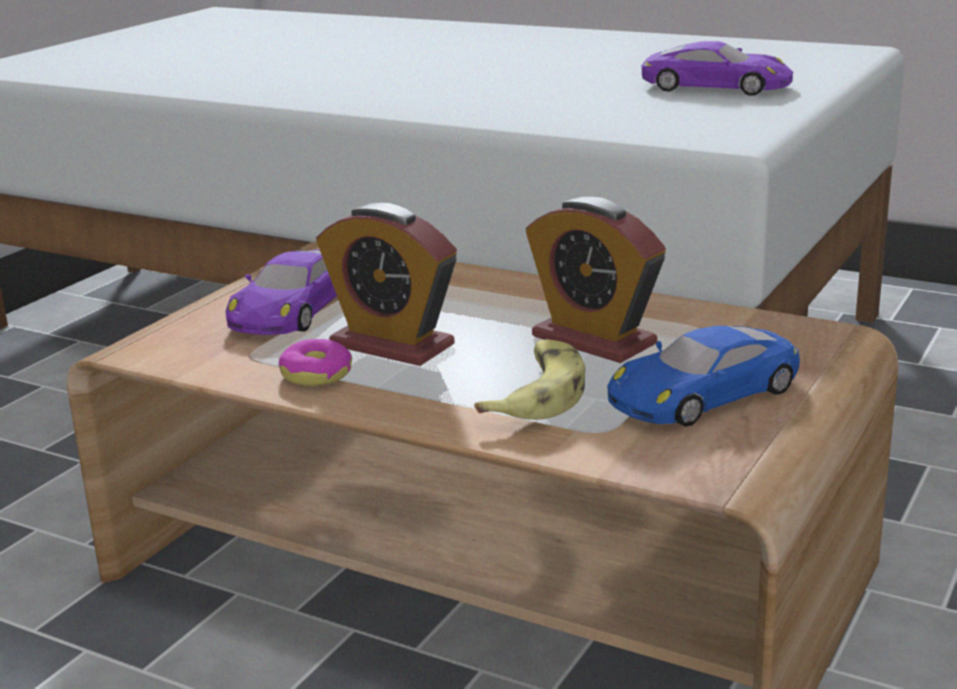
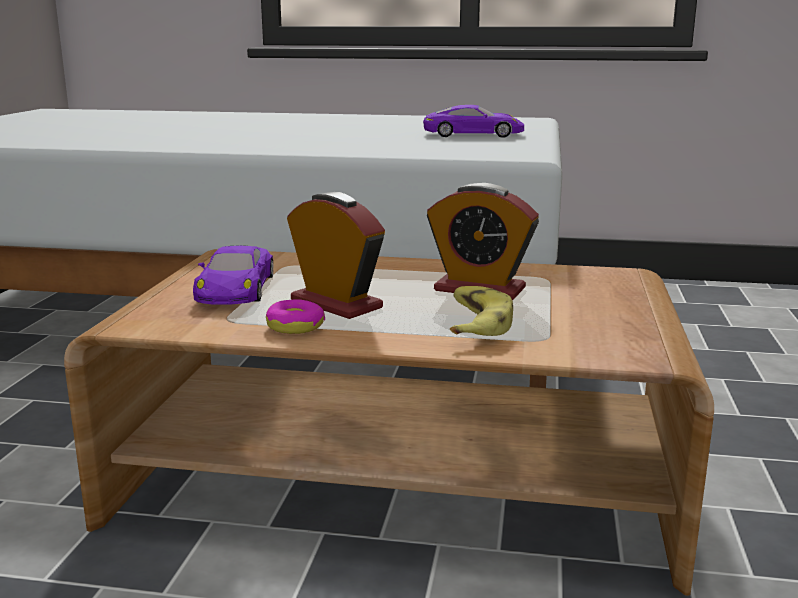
camera: 20 degrees left, 5 degrees down
alarm clock [316,203,457,366] -> alarm clock turned 150 degrees counterclockwise [287,192,385,319]
blue toy car [608,326,800,427] -> none

